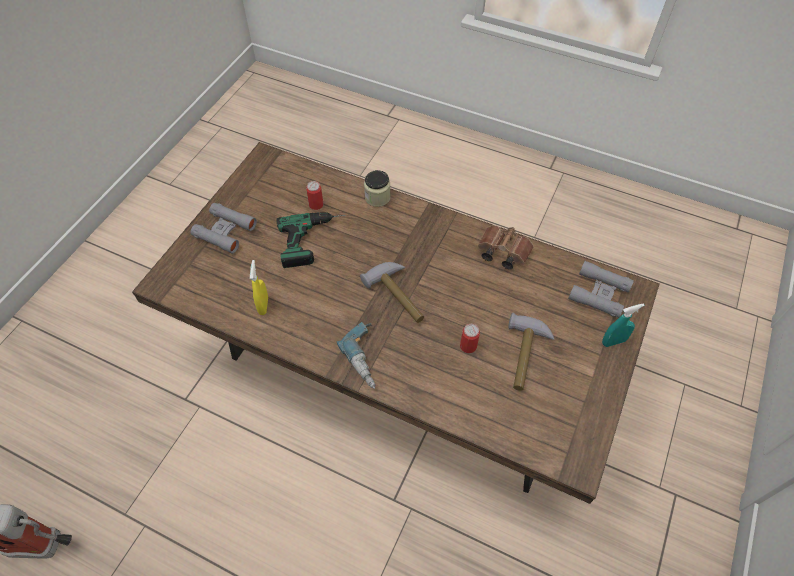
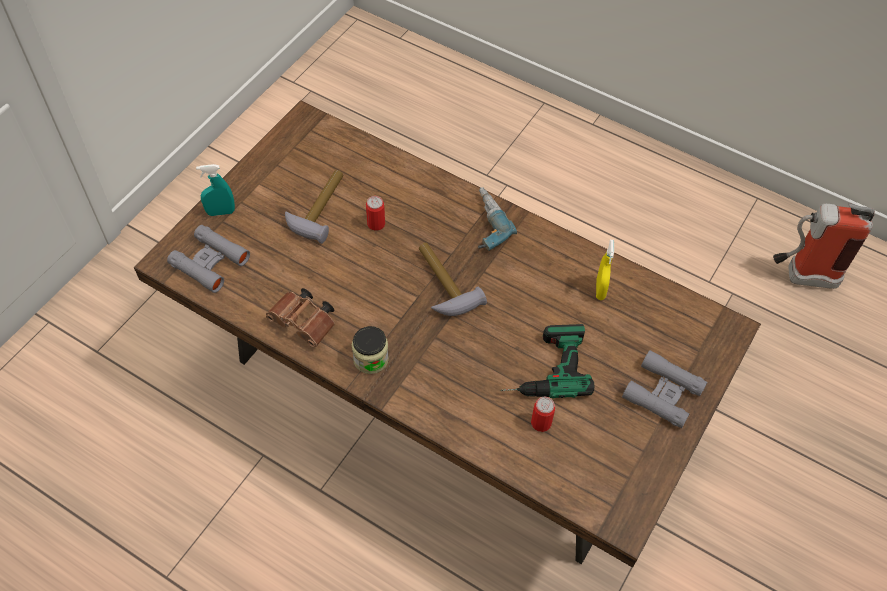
camera: 175 degrees left, 0 degrees up
jar [364,170,390,207] -> jar moved to [352,326,389,374]

